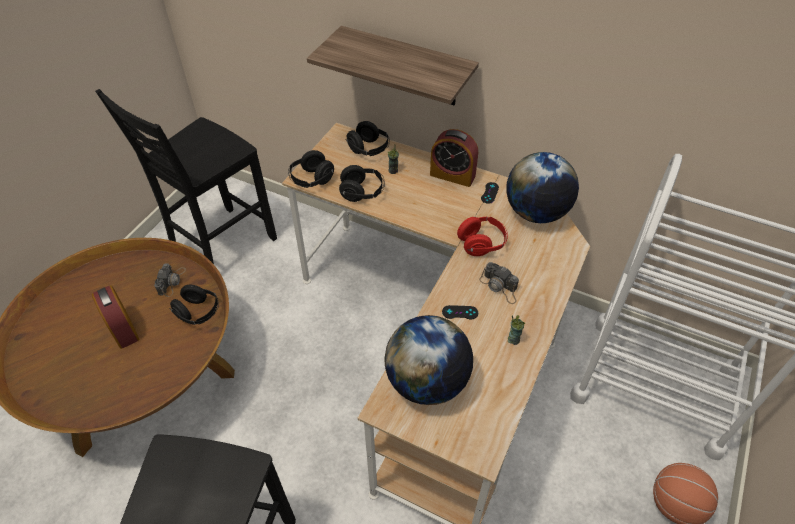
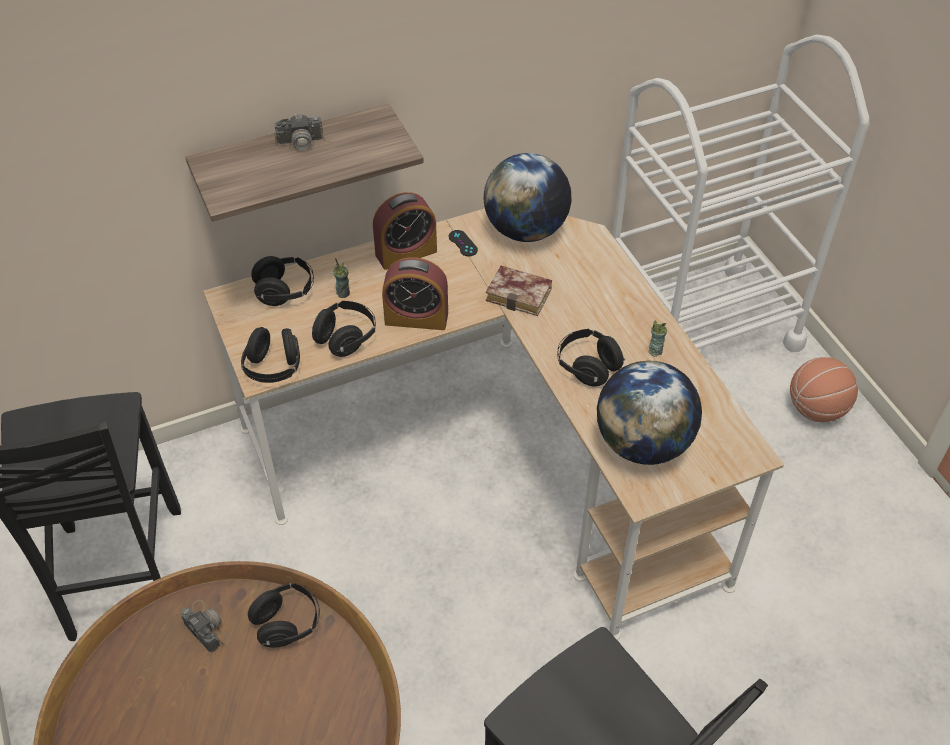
camera: 50 degrees left, 0 degrees up
alarm clock [92,285,140,349] -> alarm clock moved to [382,257,448,330]
black game controller [442,305,478,319] -> black headphones [557,329,625,387]
red headphones [457,217,508,256] -> book [486,266,552,316]
camera [479,262,519,304] -> camera moved to [274,114,336,151]

